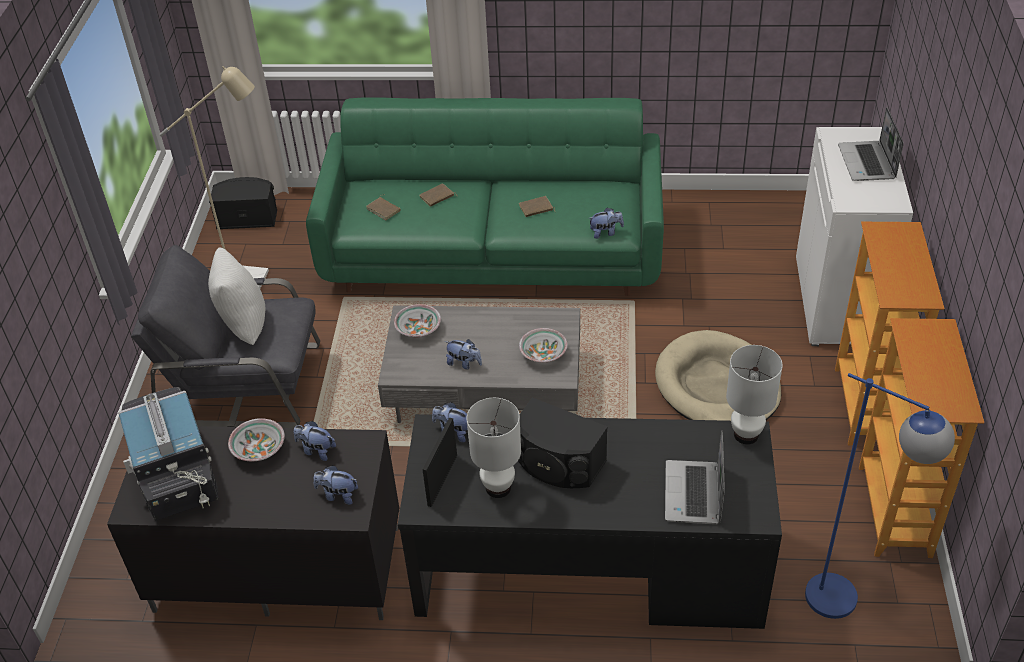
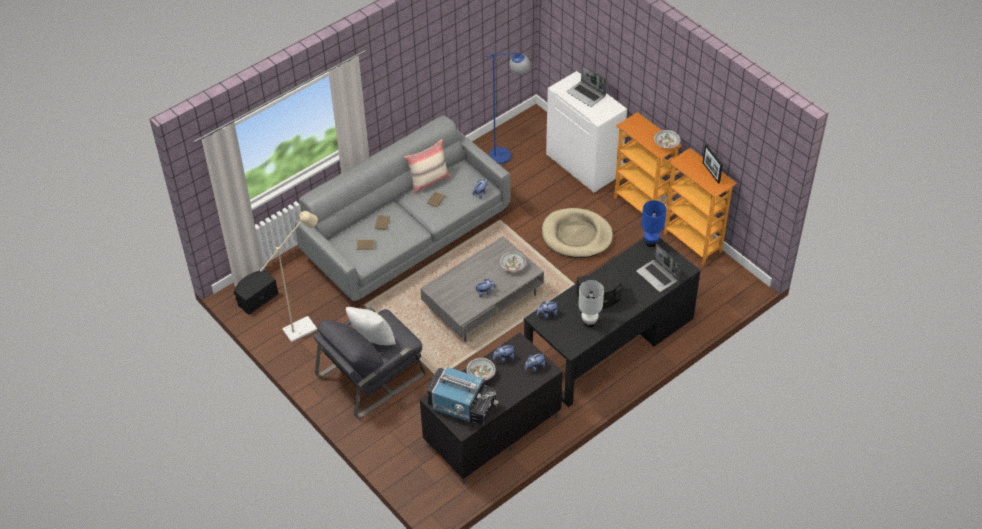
camera: 45 degrees left, 5 degrees up
green sofa [306,97,664,296] -> grey sofa [295,116,511,302]
bowl [394,304,441,337] -> bowl moved to [654,130,680,149]
picture frame [422,417,457,507] -> picture frame moved to [703,144,723,184]
white table lamp [726,345,783,444] -> blue table lamp [641,200,667,247]
blue floor lamp [805,373,955,619] -> blue floor lamp moved to [485,52,530,164]
none -> beige pillow [404,139,451,194]

